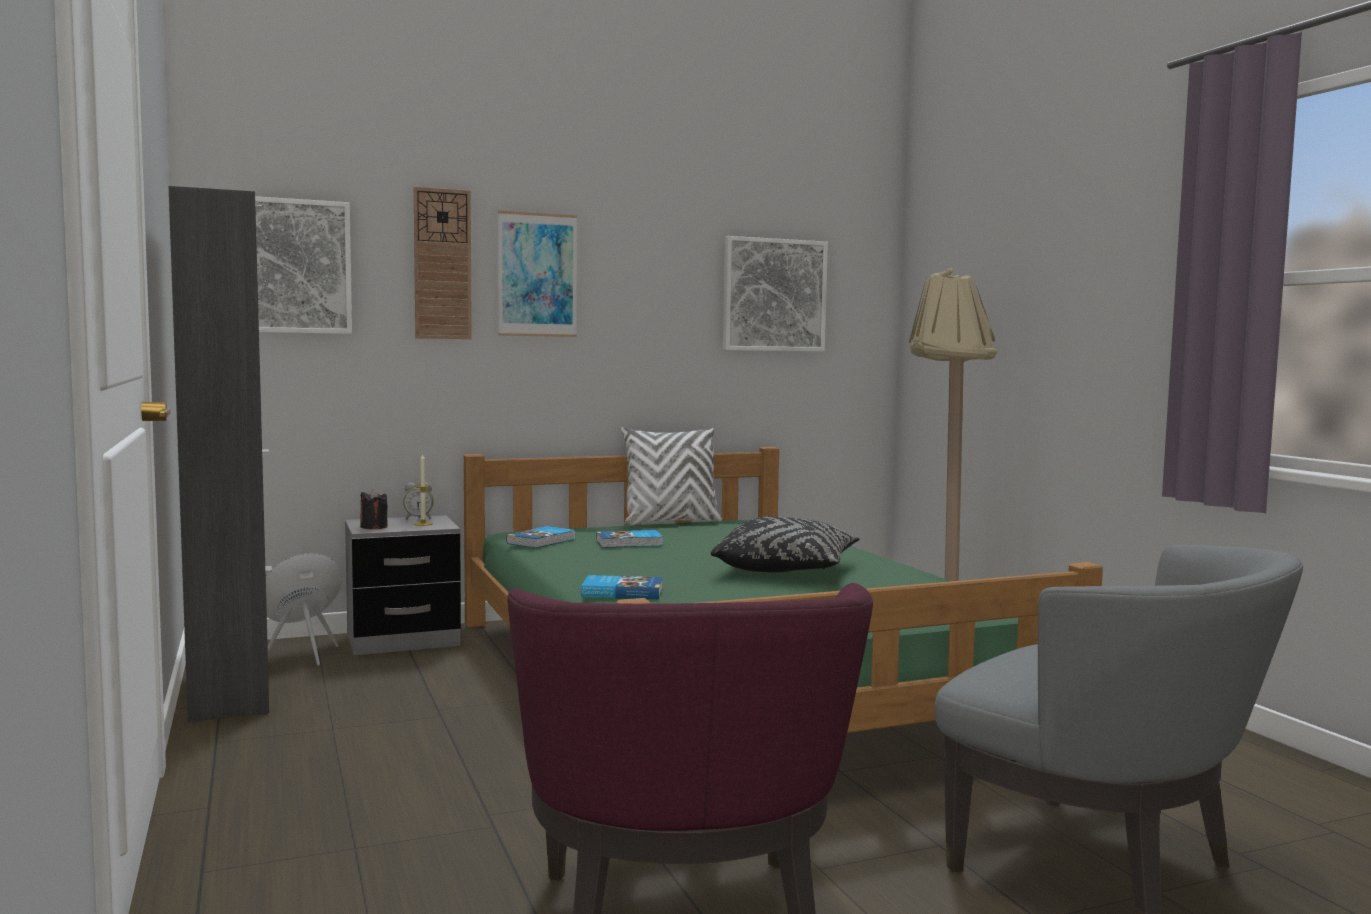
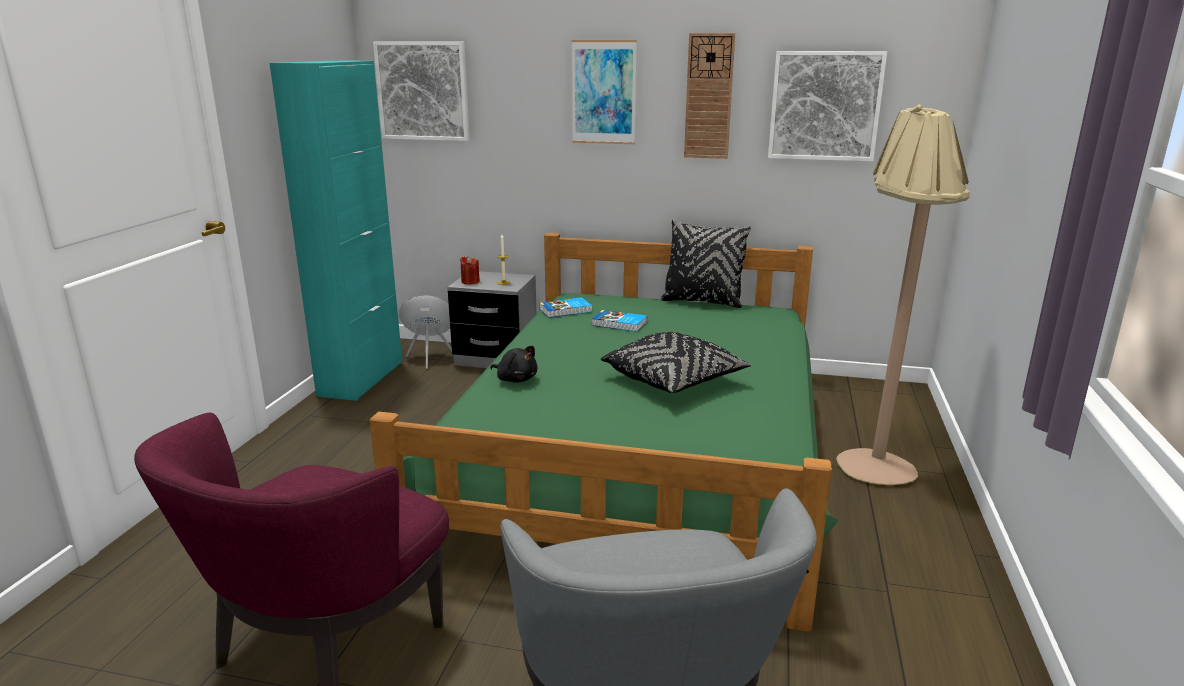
camera: 35 degrees right, 15 degrees up
black cabinet [169,186,272,722] -> turquoise cabinet [270,60,402,401]
black candle [360,489,388,529] -> red candle [460,256,480,285]
alarm clock [403,482,434,520] -> none
wall clock [414,187,472,339] -> wall clock moved to [684,33,735,159]
book [581,575,663,599] -> black plush toy [490,346,538,383]
white pillow [621,427,722,526] -> black pillow [660,220,751,308]

